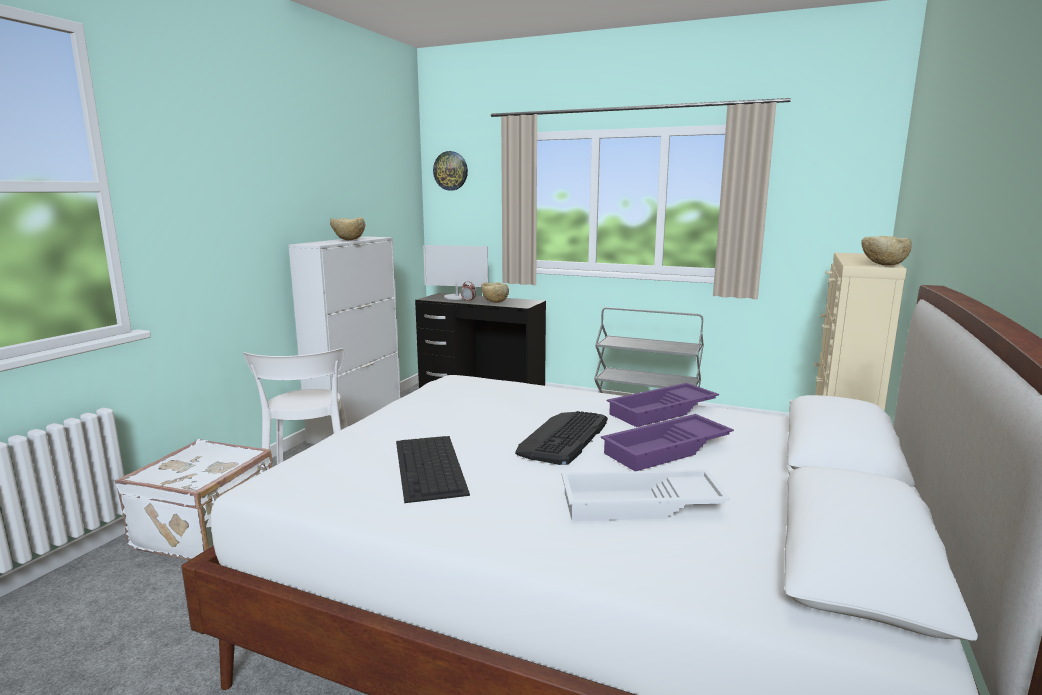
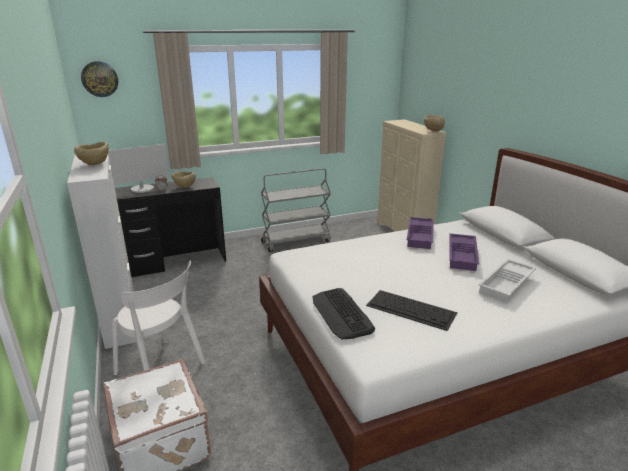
camera: 45 degrees left, 10 degrees up
keyboard [515,411,608,465] -> keyboard moved to [312,288,375,340]

